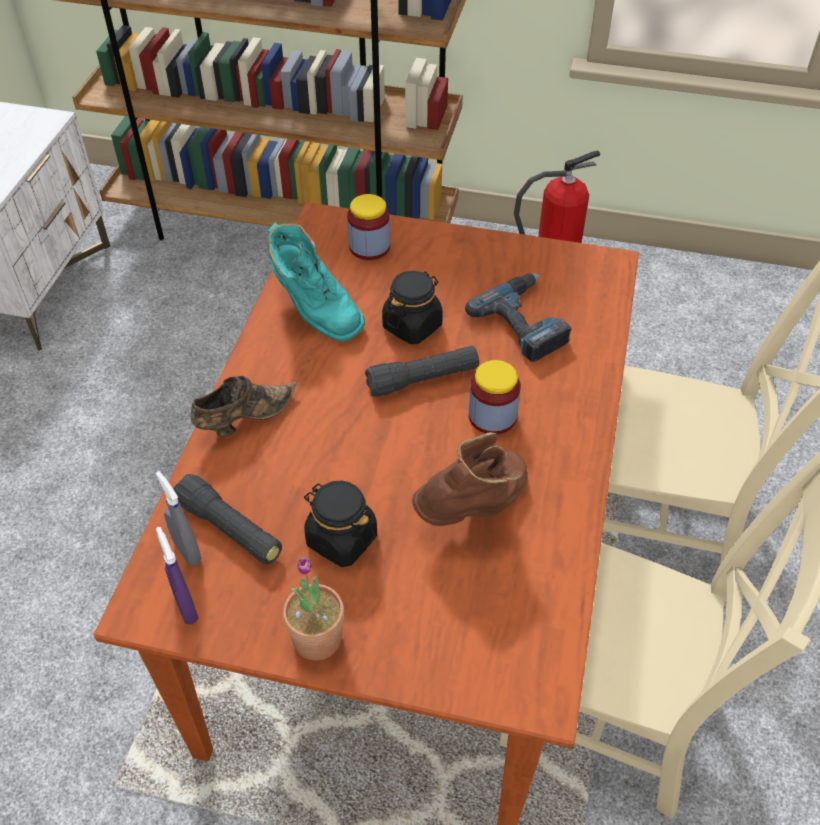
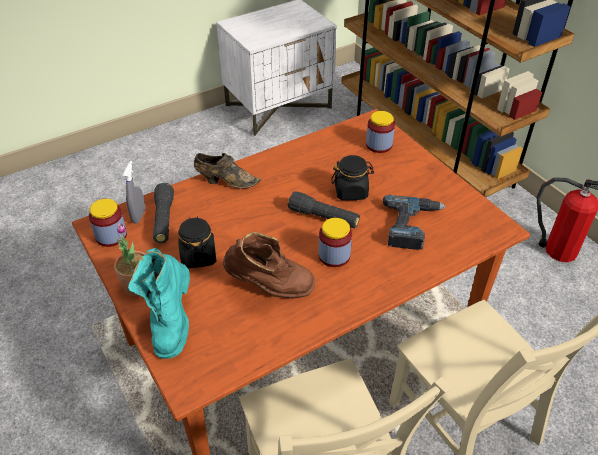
camera: 45 degrees right, 5 degrees down
purple spray bottle [156,527,199,625] -> jar [89,199,127,247]
turquoise boot [268,223,365,342] -> turquoise boot moved to [128,248,190,359]

